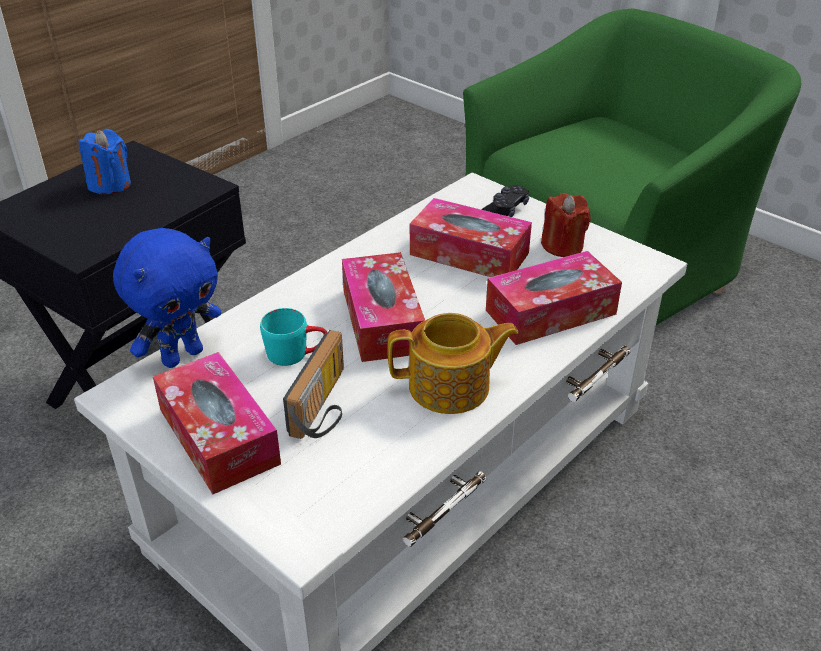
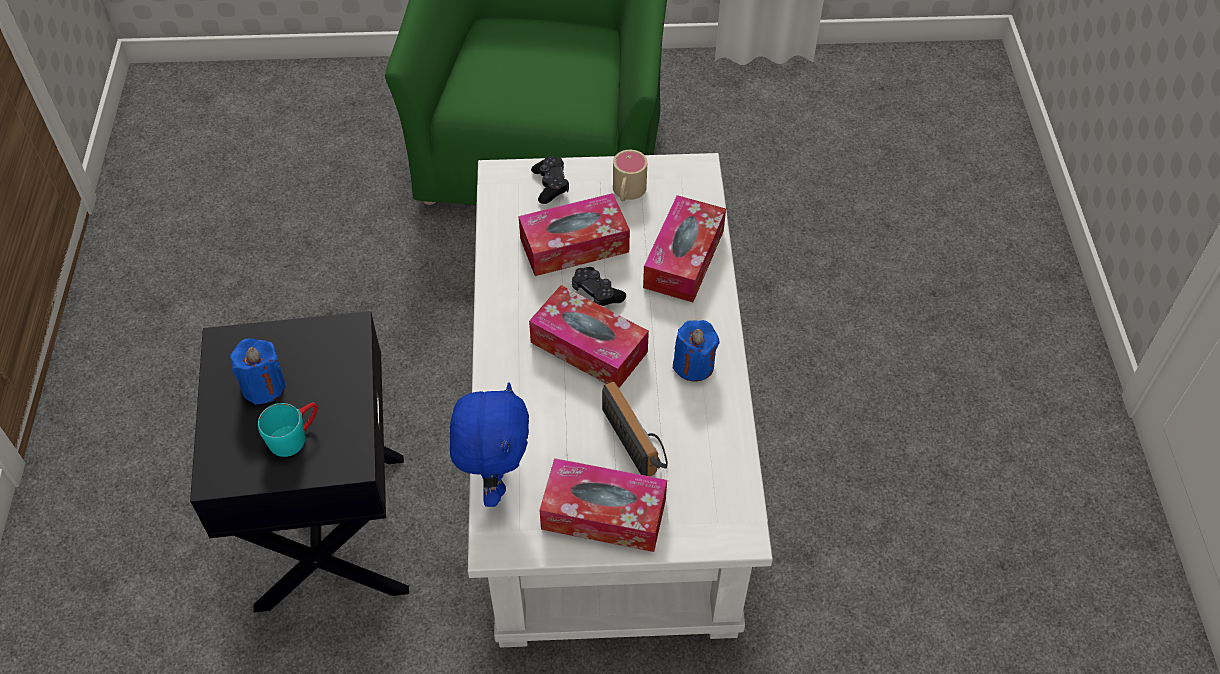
camera: 45 degrees left, 15 degrees up
turquoise mug [260,308,327,366] -> turquoise mug moved to [258,403,318,457]
teapot [388,313,519,414] -> blue candle [673,320,720,382]
red candle [541,193,591,257] -> beige mug [613,150,647,201]
none -> black game controller [572,267,626,306]

